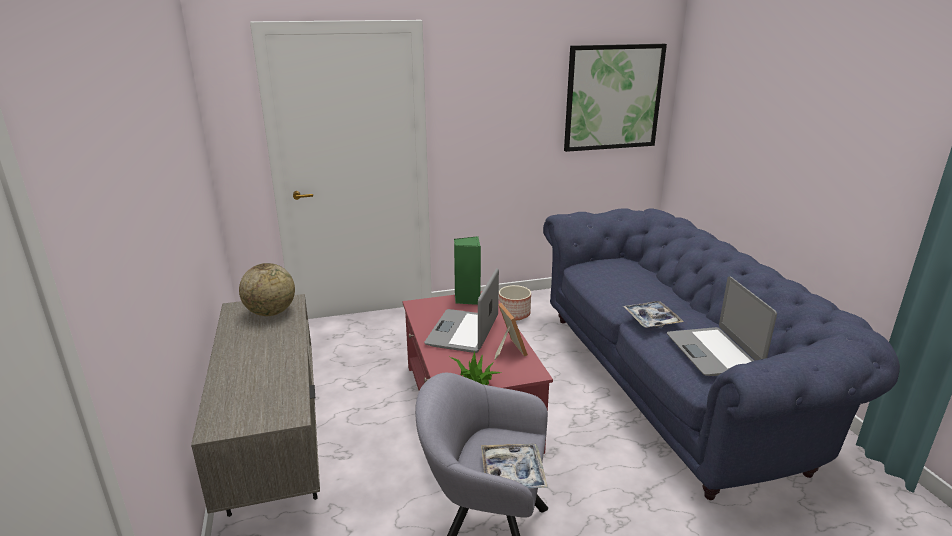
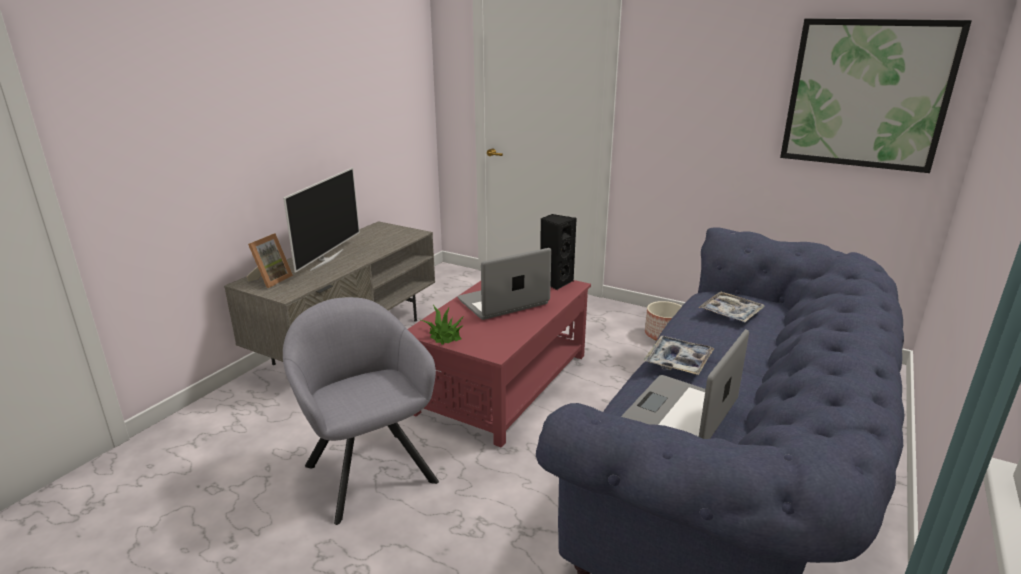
camera: 45 degrees right, 0 degrees up
globe [239,263,295,316] -> none
green speaker [454,236,481,305] -> black speaker [540,214,577,290]
tray [481,444,548,488] -> tray moved to [699,292,764,322]
picture frame [494,303,528,360] -> picture frame moved to [247,233,293,288]
none -> television [283,168,360,273]

